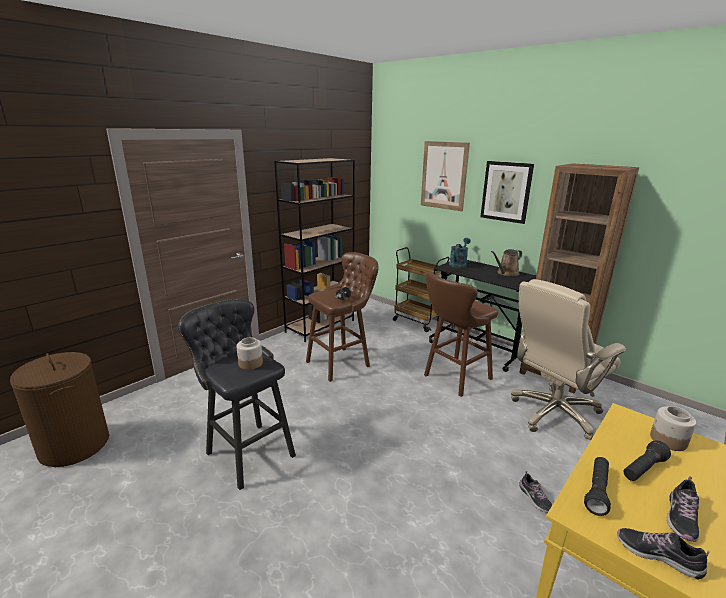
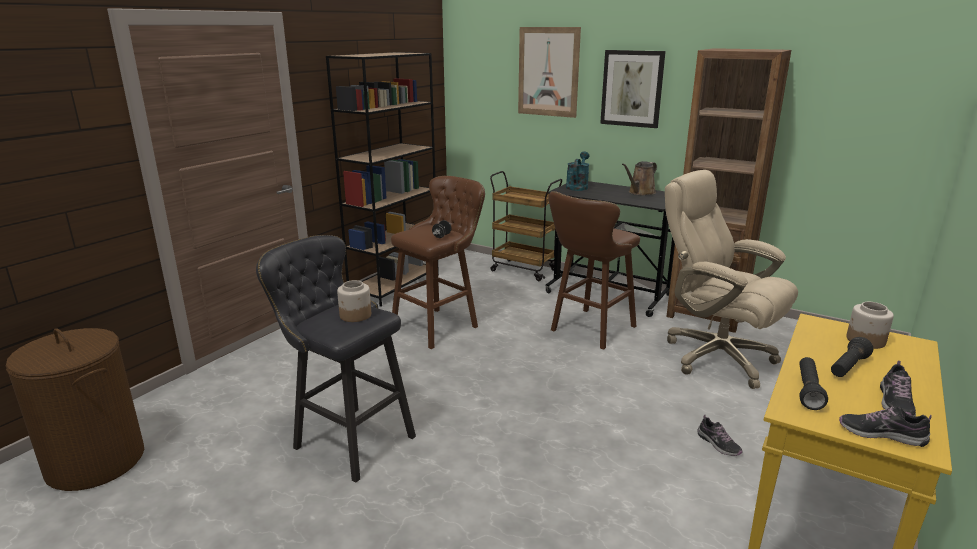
camera: 10 degrees left, 0 degrees up
beige office chair [511,279,626,440] -> beige office chair turned 90 degrees clockwise [665,170,798,389]

